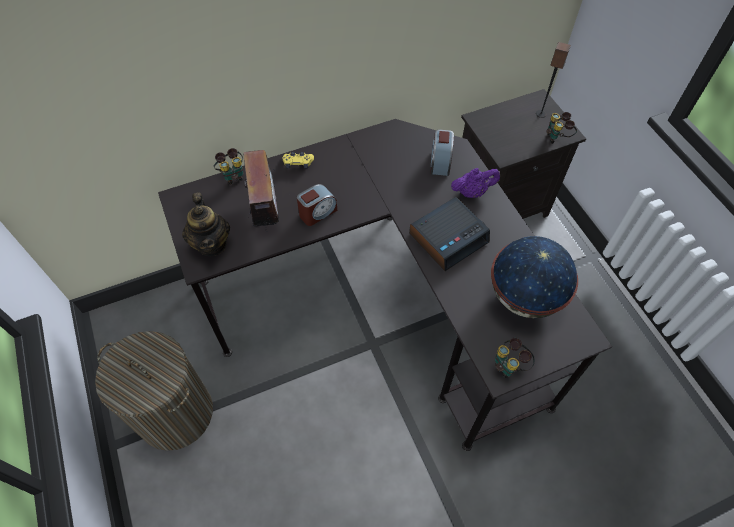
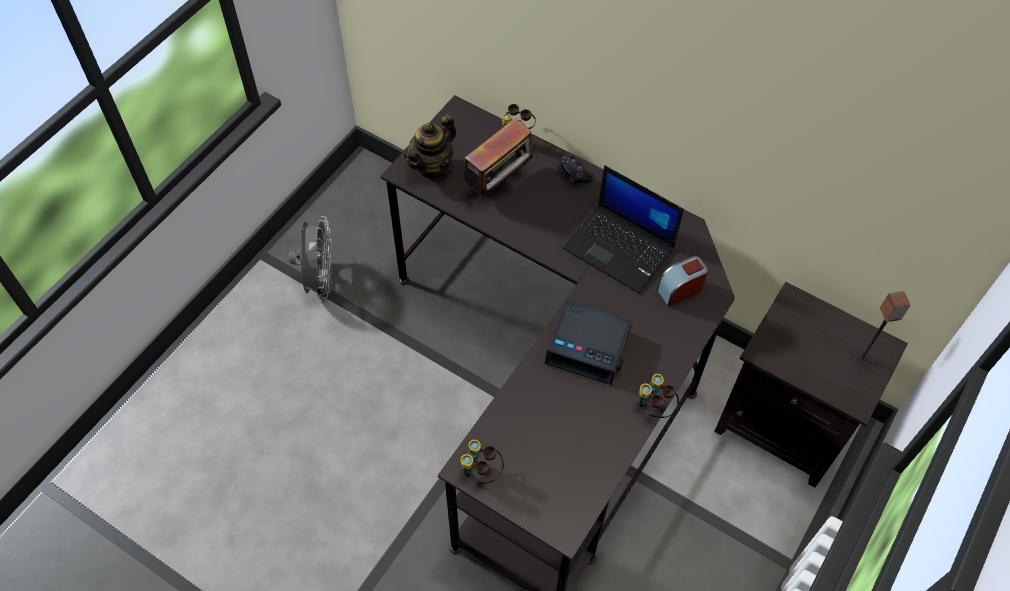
camera: 55 degrees right, 0 degrees up
laundry basket [95,331,213,451] -> grey fan [289,216,333,298]
yellow game controller [282,152,314,169] -> black game controller [558,156,593,185]
alarm clock [297,184,337,226] -> none
purple teapot [451,168,500,198] -> none
globe [491,236,578,318] -> none
binoculars [546,112,577,144] -> binoculars moved to [638,374,679,418]
none -> laptop [563,165,684,294]

